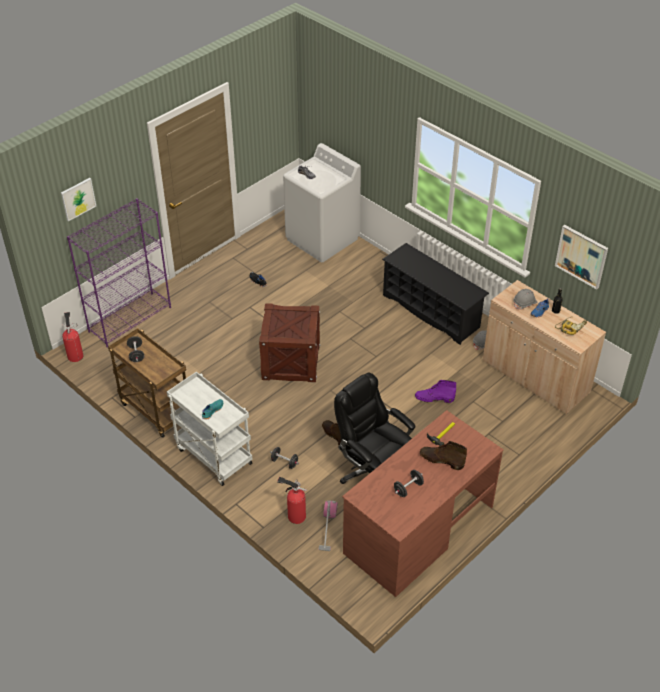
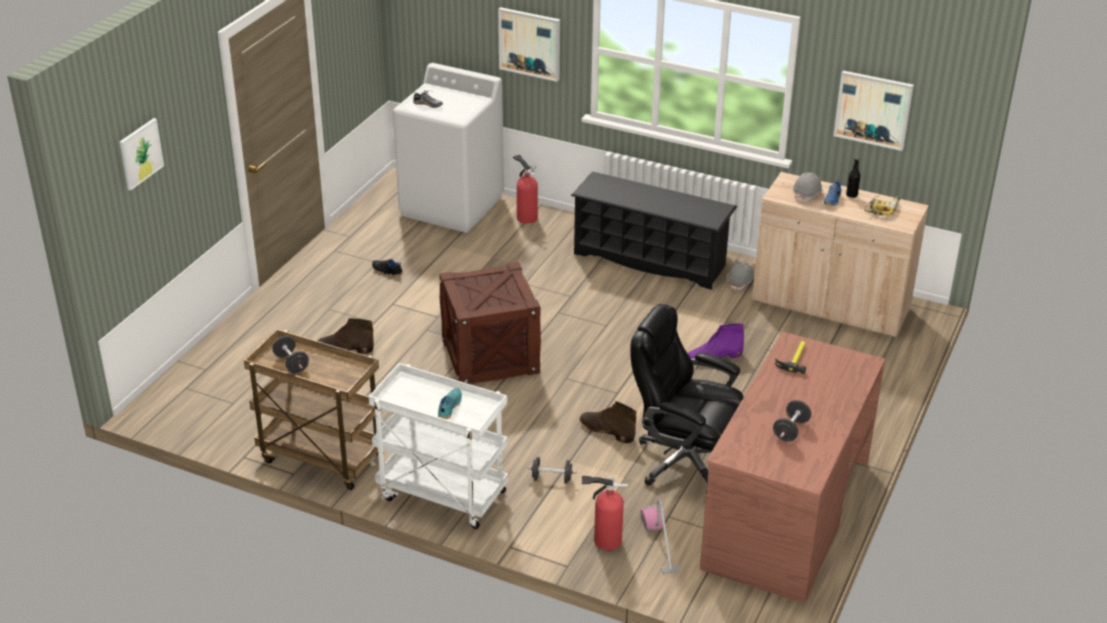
camera: 20 degrees left, 10 degrees down
fire extinguisher [62,312,83,362] -> fire extinguisher moved to [513,155,538,224]
purple bookcase [67,198,171,348] -> none
brown boot [420,441,467,470] -> brown boot moved to [318,318,374,354]
none -> picture [498,7,560,82]

